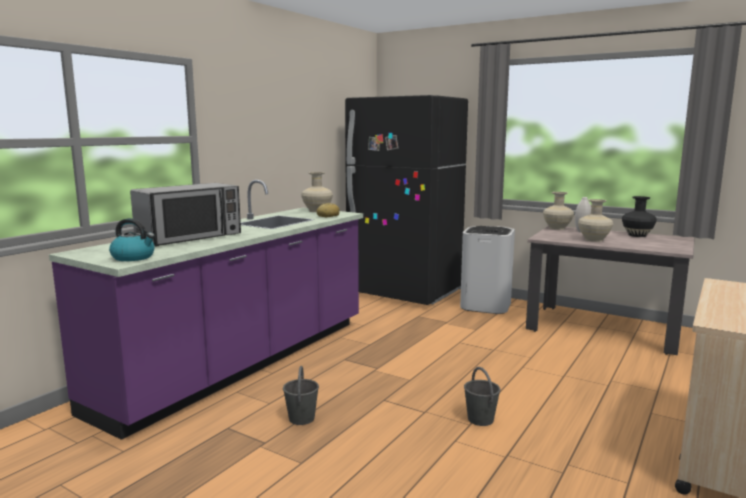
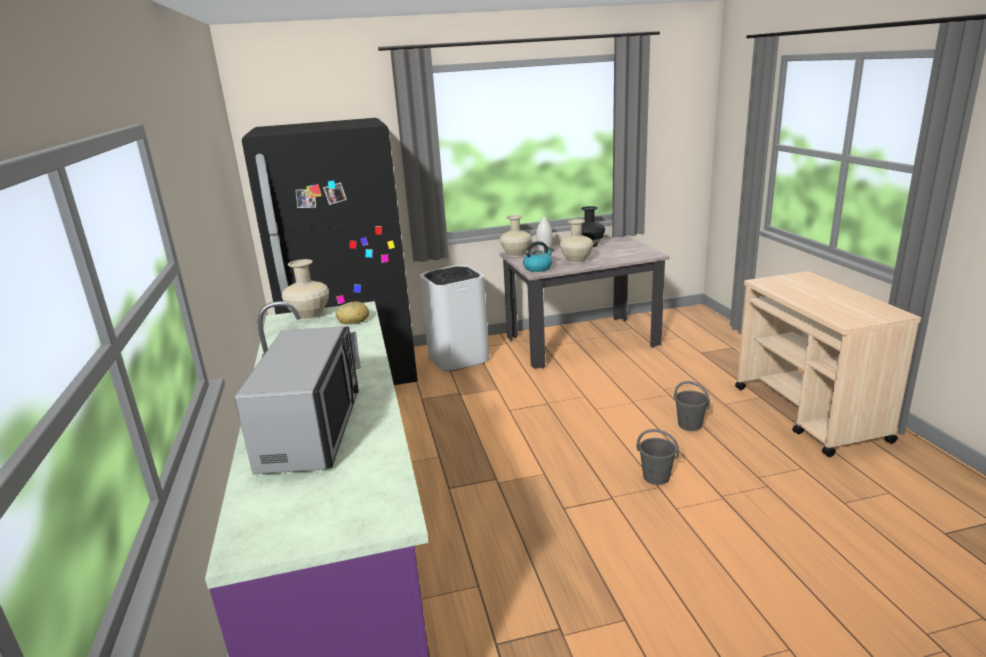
camera: 45 degrees left, 10 degrees up
kettle [109,218,155,261] -> kettle moved to [523,241,554,272]
grey bucket [283,366,319,425] -> grey bucket moved to [674,381,710,431]

